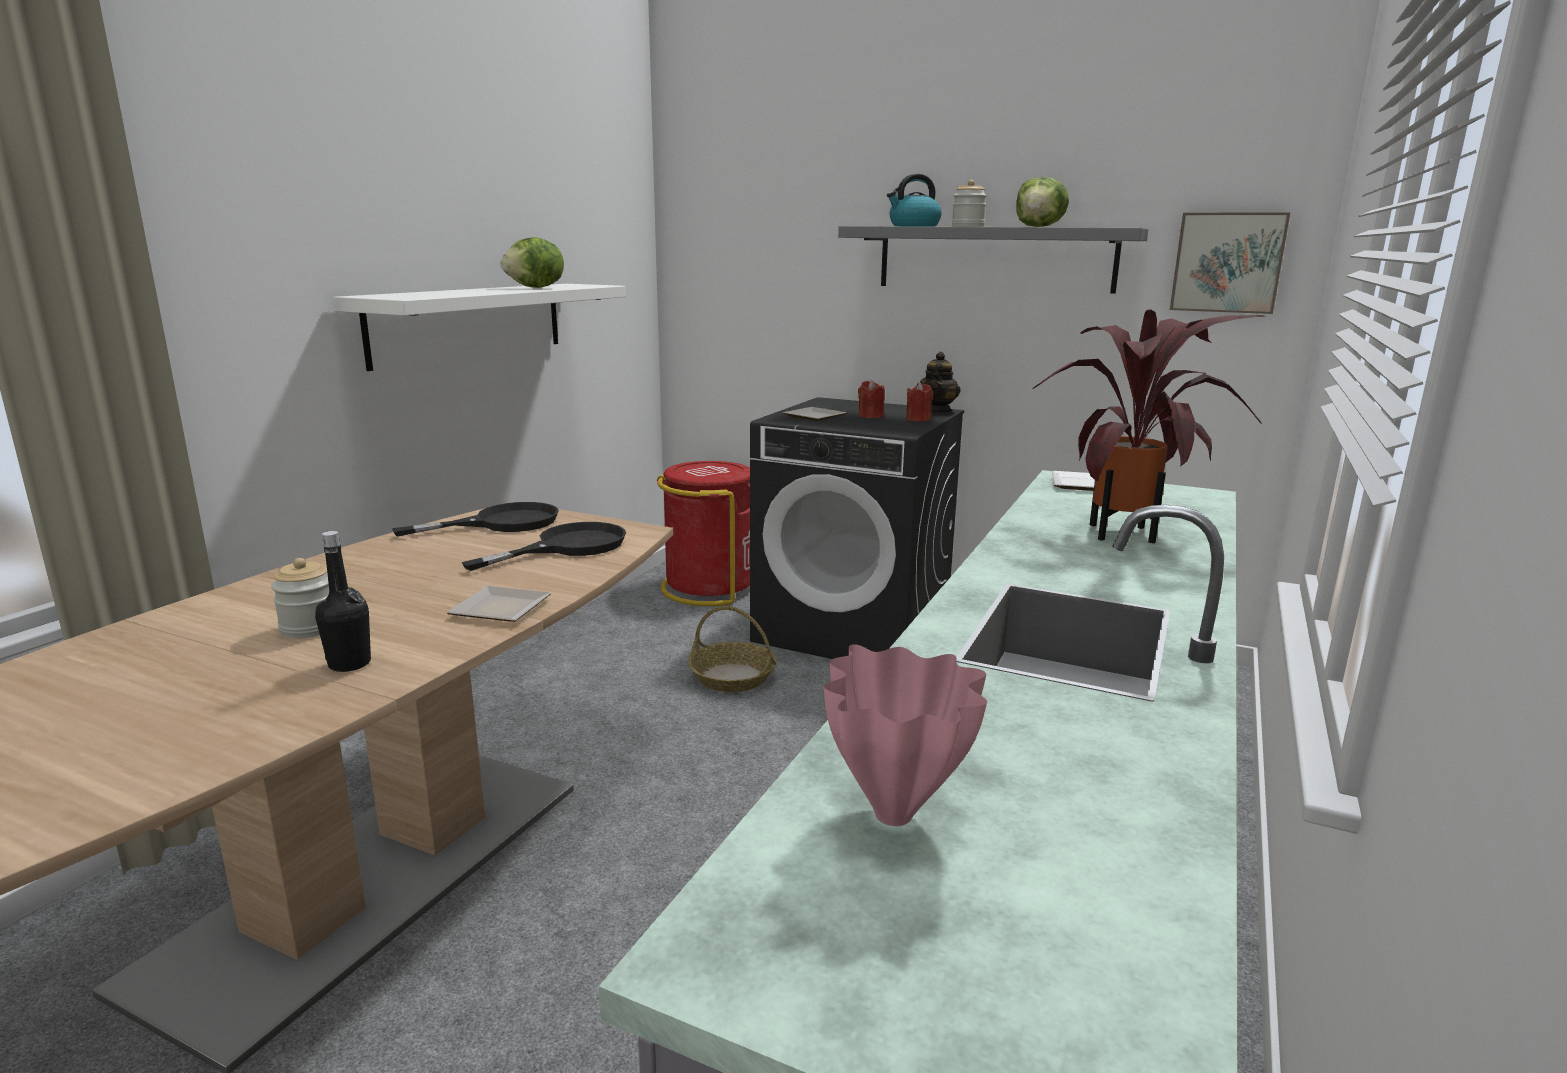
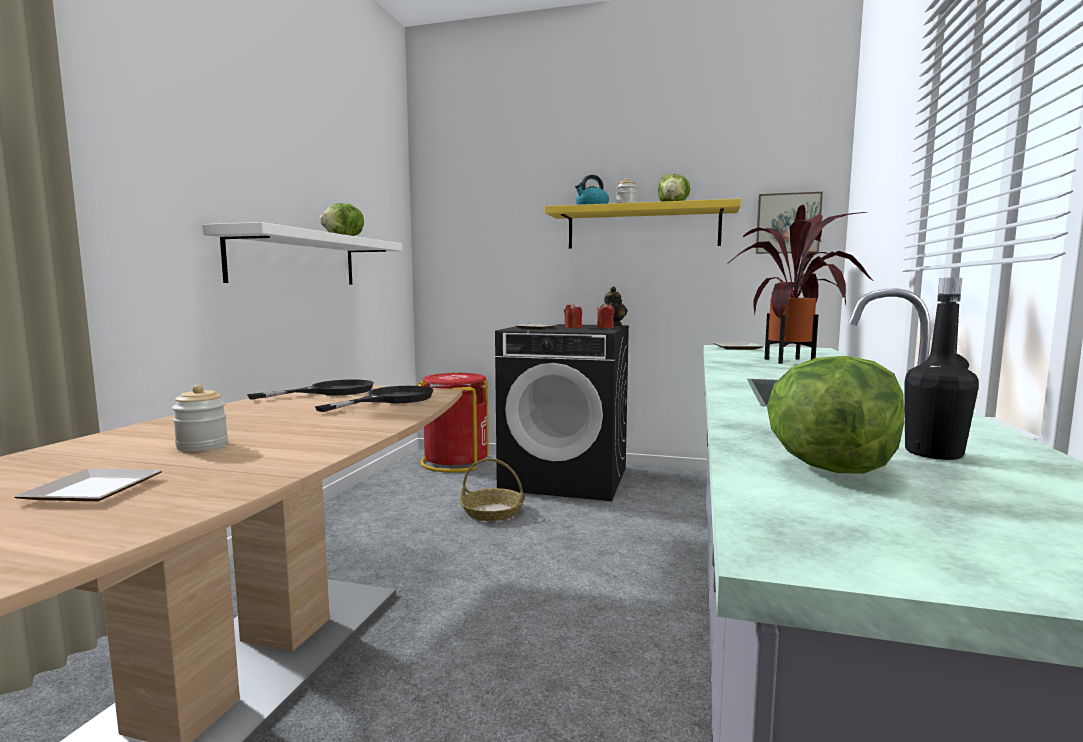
camera: 10 degrees left, 10 degrees down
black bottle [315,531,371,672] -> black bottle moved to [904,278,979,460]
plate [446,586,551,622] -> plate moved to [14,468,162,501]
pink vase [824,644,987,826] -> lettuce [767,356,904,474]
grey shelf [838,226,1148,294] -> yellow shelf [545,199,741,249]

